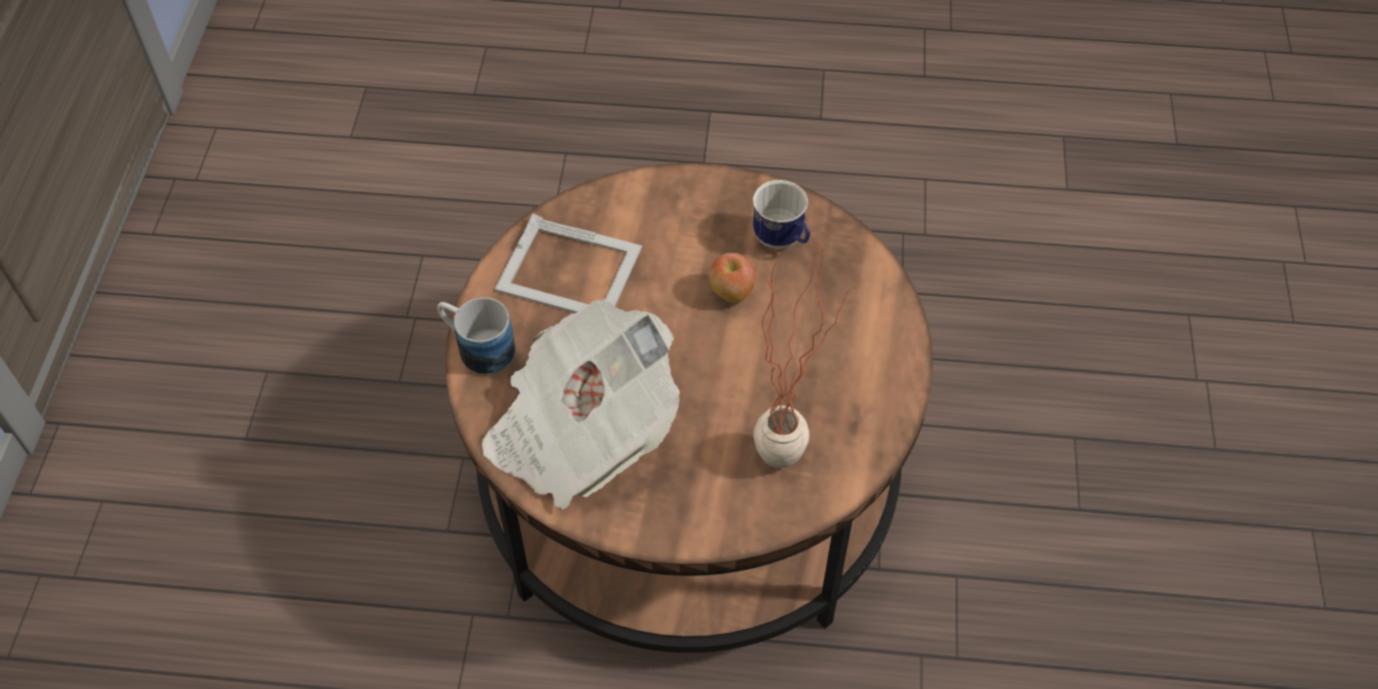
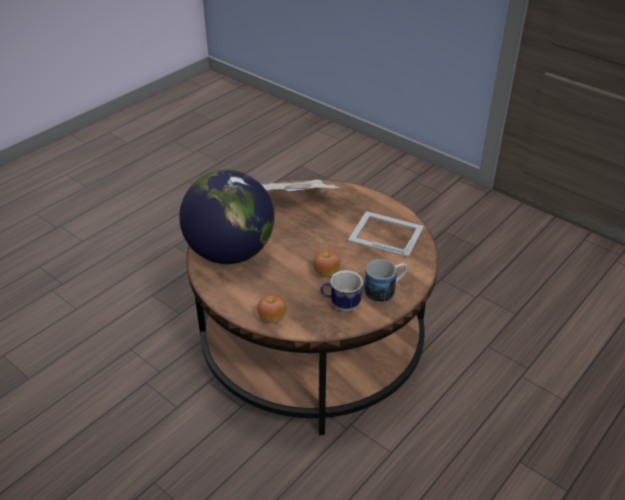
camera: 125 degrees right, 15 degrees down
mug [437,297,515,374] -> mug moved to [364,259,407,302]
picture frame [495,213,642,313] -> picture frame turned 60 degrees clockwise [348,211,424,257]
potted plant [753,229,856,468] -> globe [179,170,274,264]
none -> apple [257,294,286,324]

